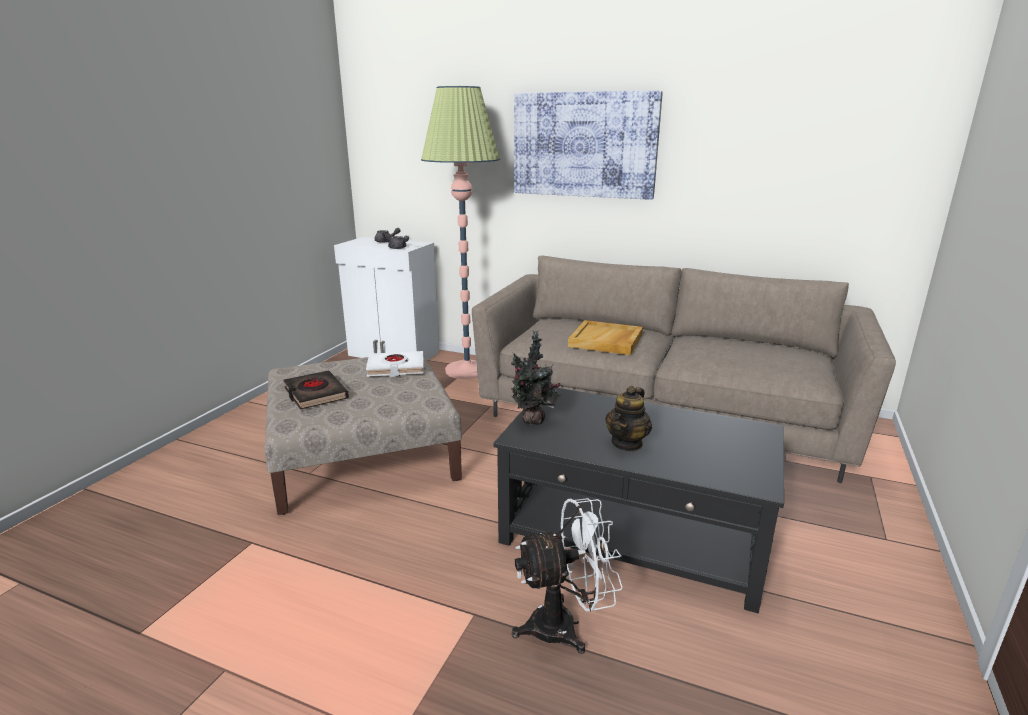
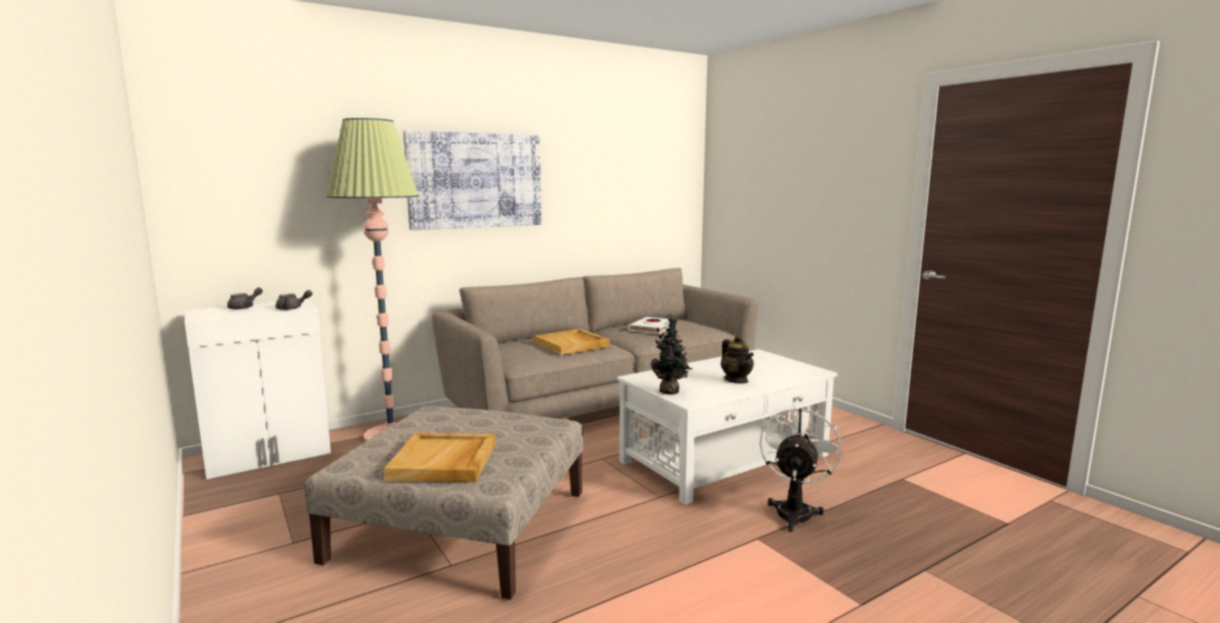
camera: 55 degrees left, 10 degrees down
black book [284,371,349,410] -> beige tray [384,433,496,482]
white book [366,351,423,377] -> white book moved to [629,317,670,334]
black coffee table [493,388,784,613] -> white coffee table [617,349,837,505]

